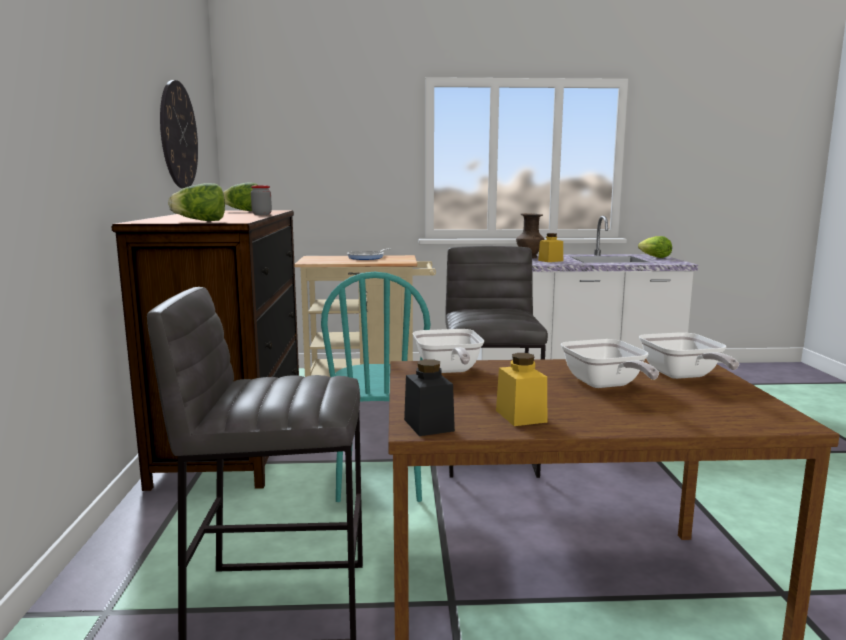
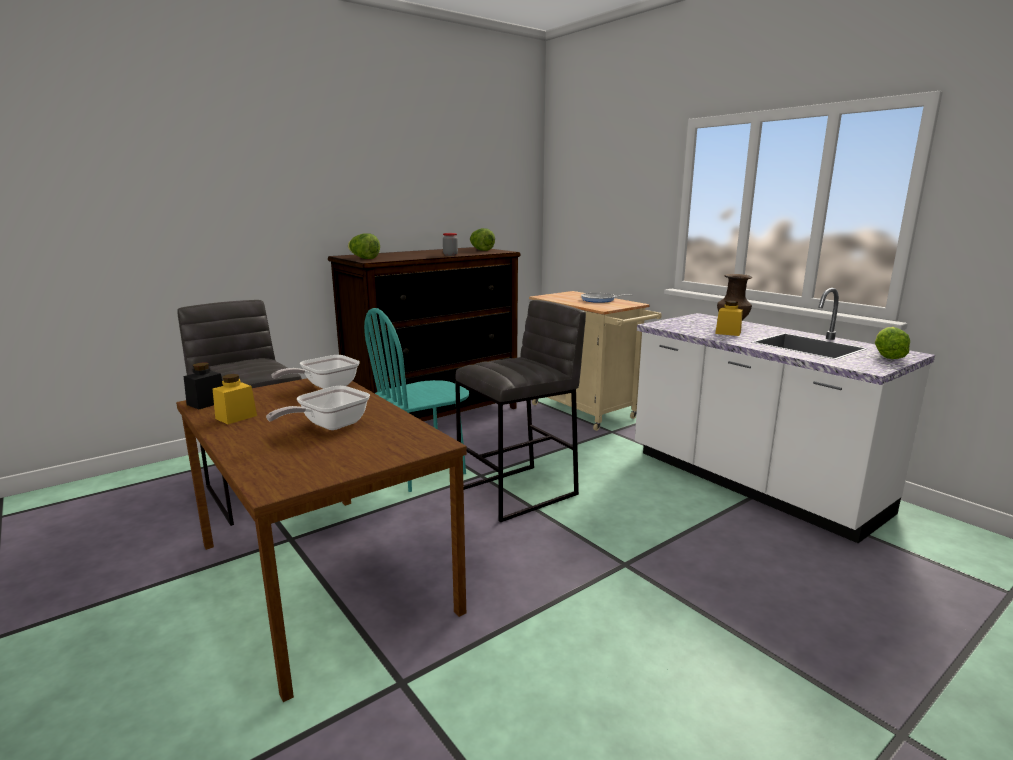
camera: 55 degrees right, 5 degrees up
wall clock [160,80,198,189] -> none
frying pan [639,332,739,379] -> none

